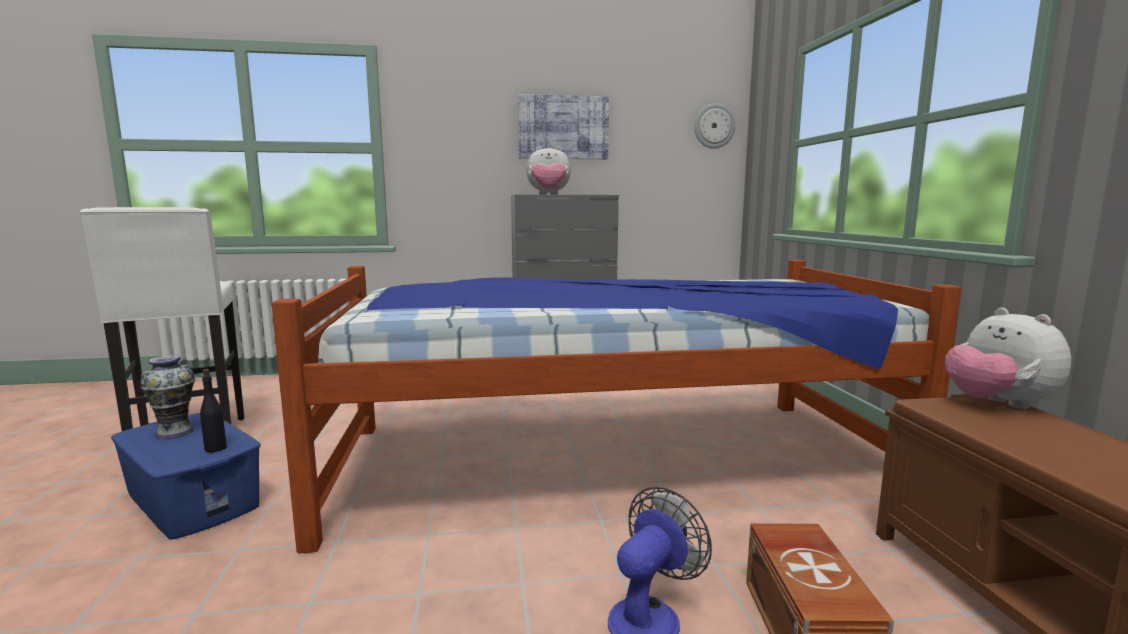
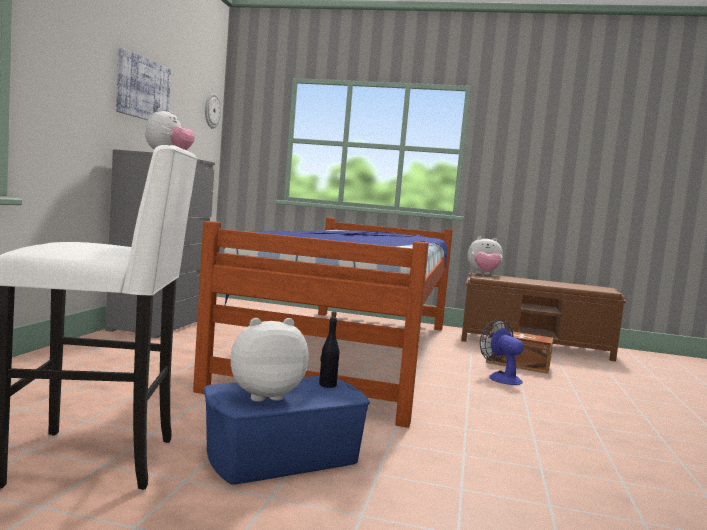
camera: 70 degrees left, 5 degrees down
vase [140,355,195,439] -> plush toy [230,318,309,402]

